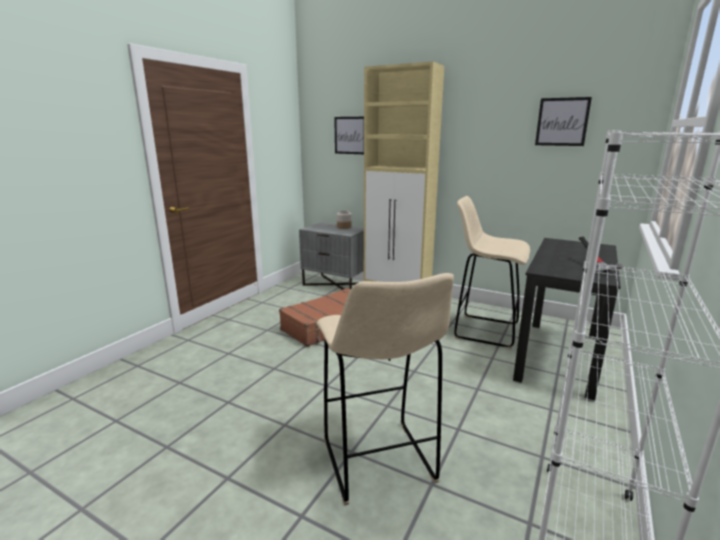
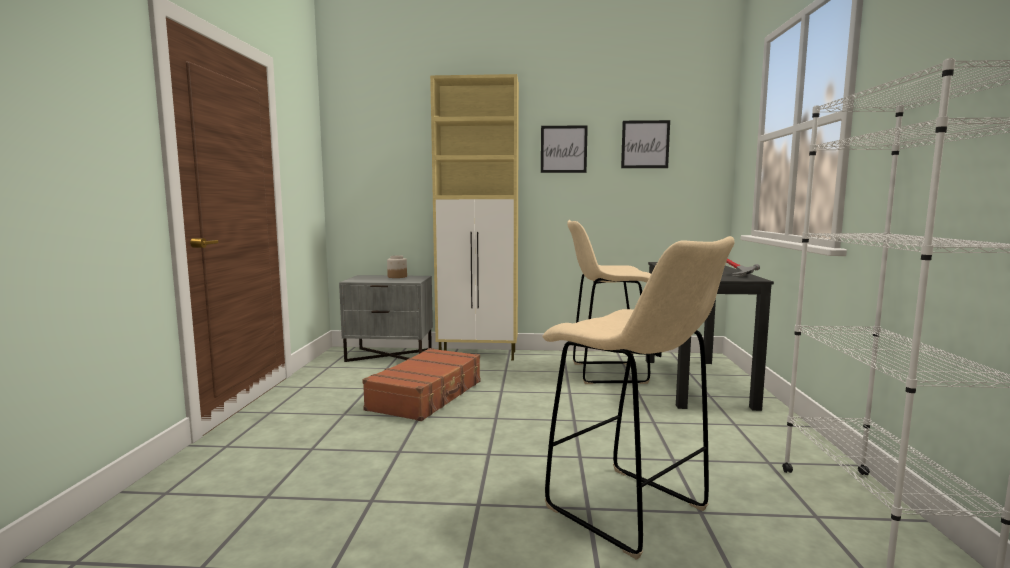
camera: 25 degrees left, 10 degrees down
picture [334,117,364,154] -> picture moved to [541,125,588,173]

